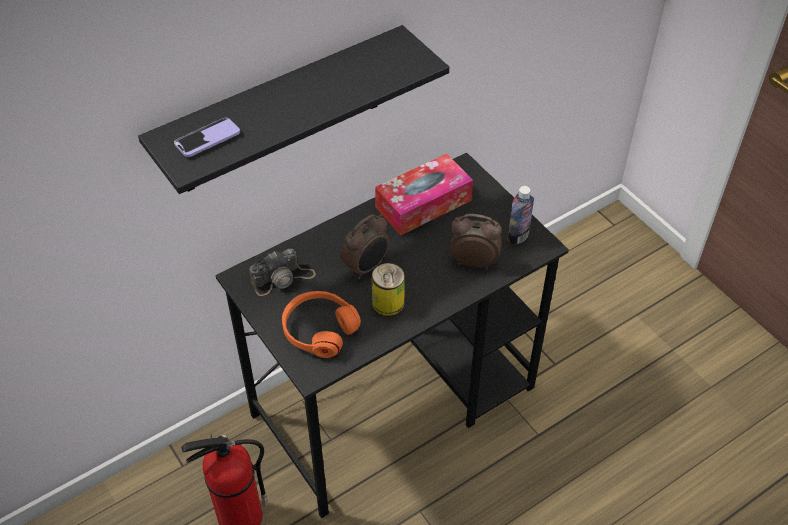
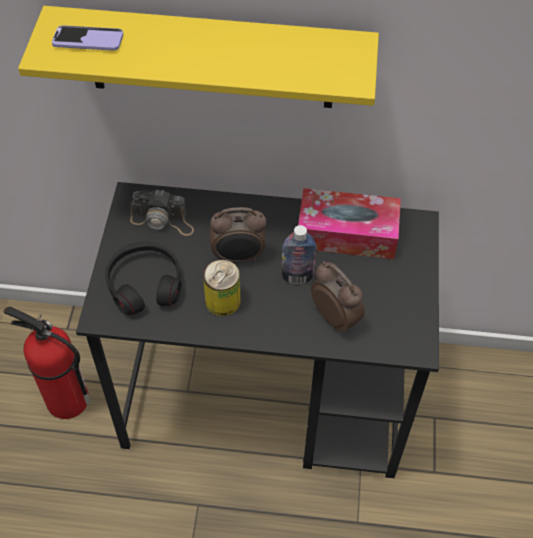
camera: 40 degrees right, 5 degrees up
black shelf [138,25,449,194] -> yellow shelf [18,6,379,108]
orange headphones [282,291,361,358] -> black headphones [106,242,181,315]
bottle [507,186,534,245] -> bottle moved to [281,225,317,284]

